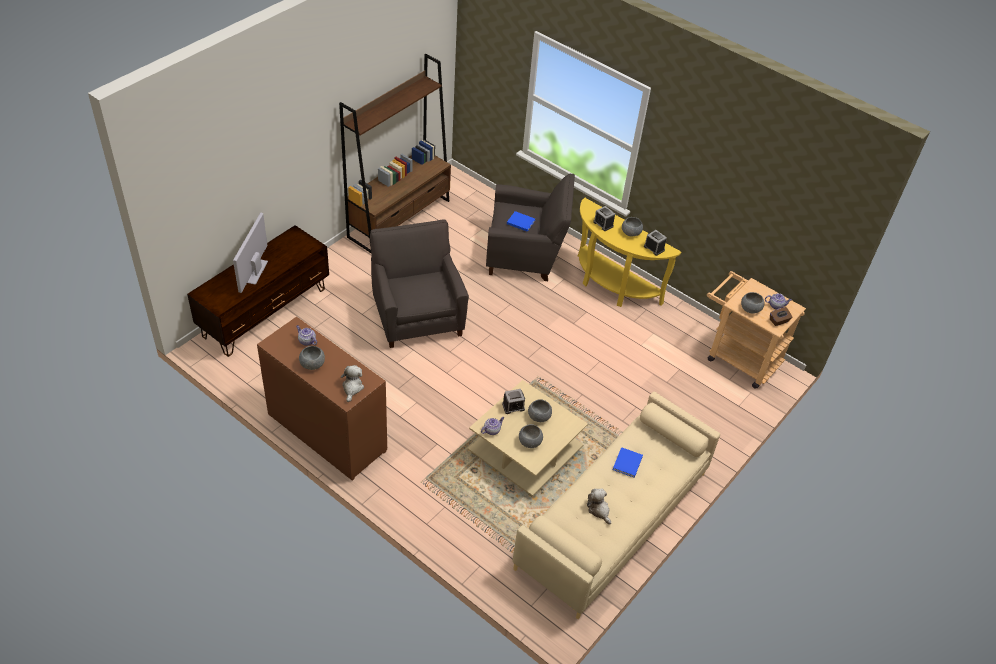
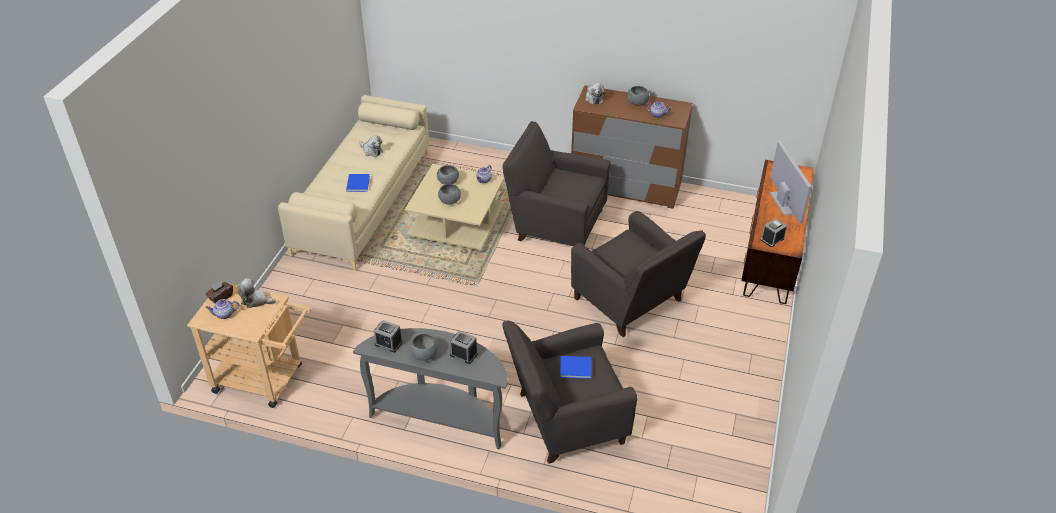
camera: 160 degrees right, 5 degrees down
brown bookcase [339,54,451,253] -> none
alarm clock [502,389,525,414] -> alarm clock moved to [761,218,787,247]
yellow console table [578,198,681,307] -> grey console table [353,328,508,450]
grey bowl [741,292,765,314] -> plush toy [237,278,276,308]
none -> grey armchair [503,121,611,246]

